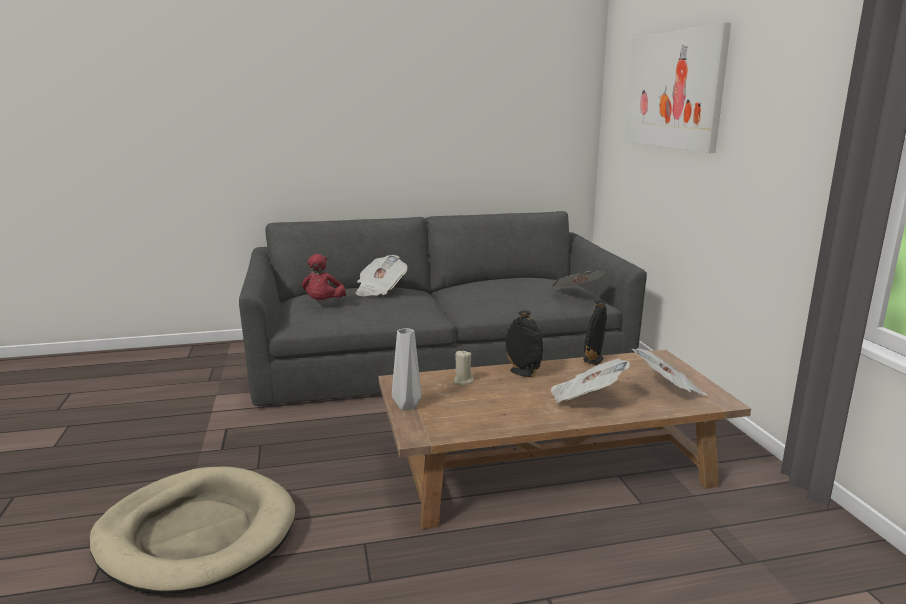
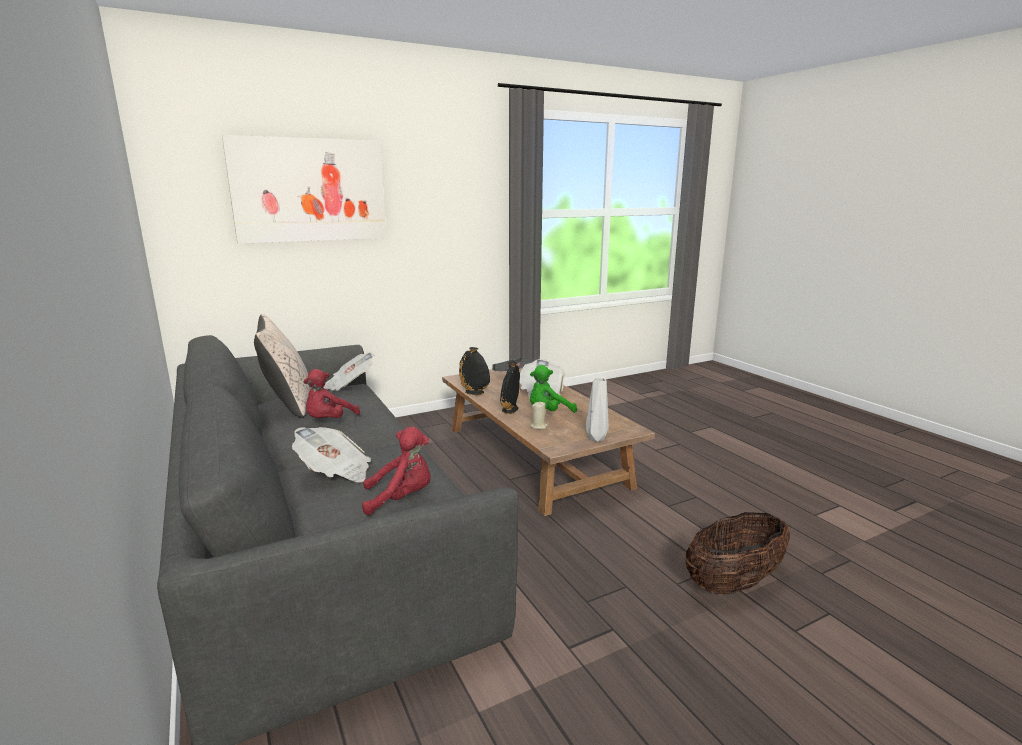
camera: 105 degrees left, 0 degrees up
beige dog bed [89,467,295,594] -> basket [685,512,790,594]
none -> beige pillow [254,314,311,418]
none -> red plush toy [304,369,360,418]
none -> green plush toy [530,365,577,413]

